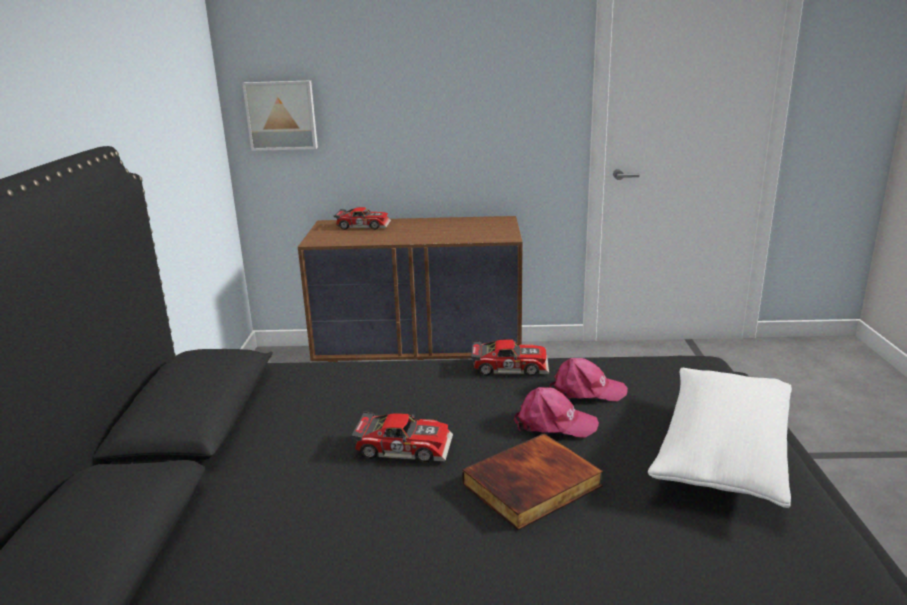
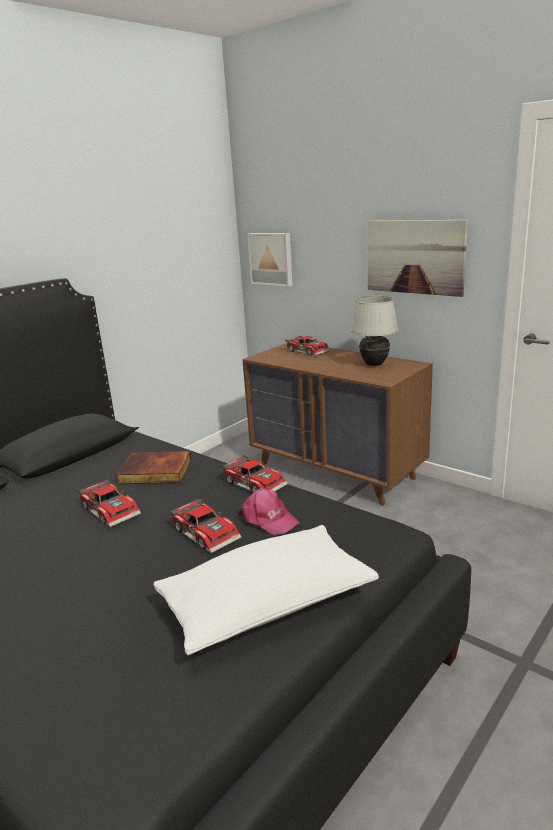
camera: 40 degrees right, 0 degrees up
book [462,433,603,530] -> book moved to [116,451,191,484]
pink cap [514,387,599,438] -> toy car [169,498,242,554]
none -> white table lamp [351,296,398,366]
none -> picture [367,220,468,297]

